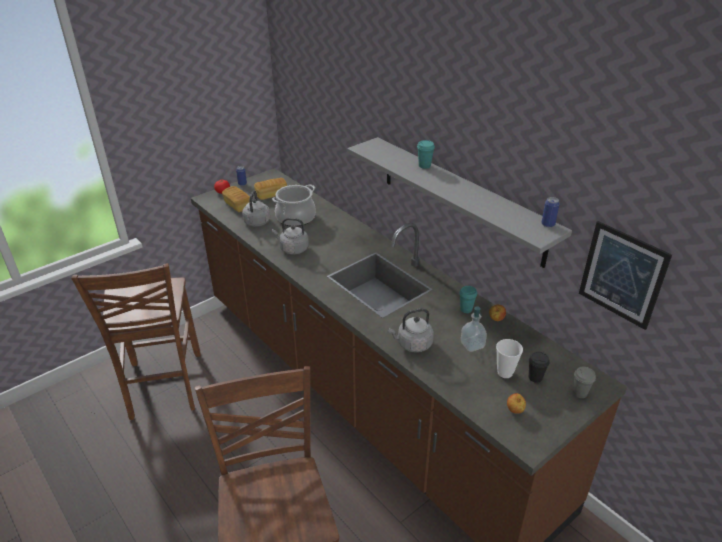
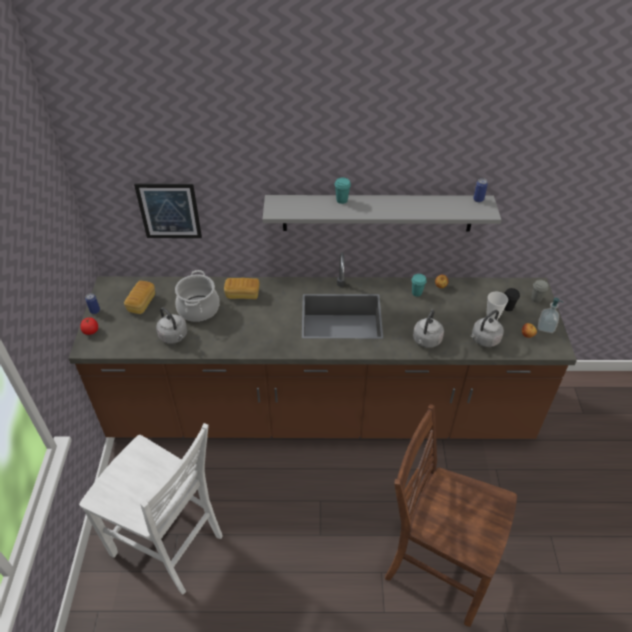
camera: 50 degrees left, 10 degrees up
brown chair [71,263,201,420] -> white chair [79,423,223,595]
bread [222,186,250,212] -> bread moved to [224,278,260,299]
grey kettle [272,218,309,254] -> grey kettle moved to [470,310,504,347]
soap dispenser [461,306,487,352] -> soap dispenser moved to [538,298,563,333]
picture [579,221,672,330] -> picture moved to [134,184,202,238]

